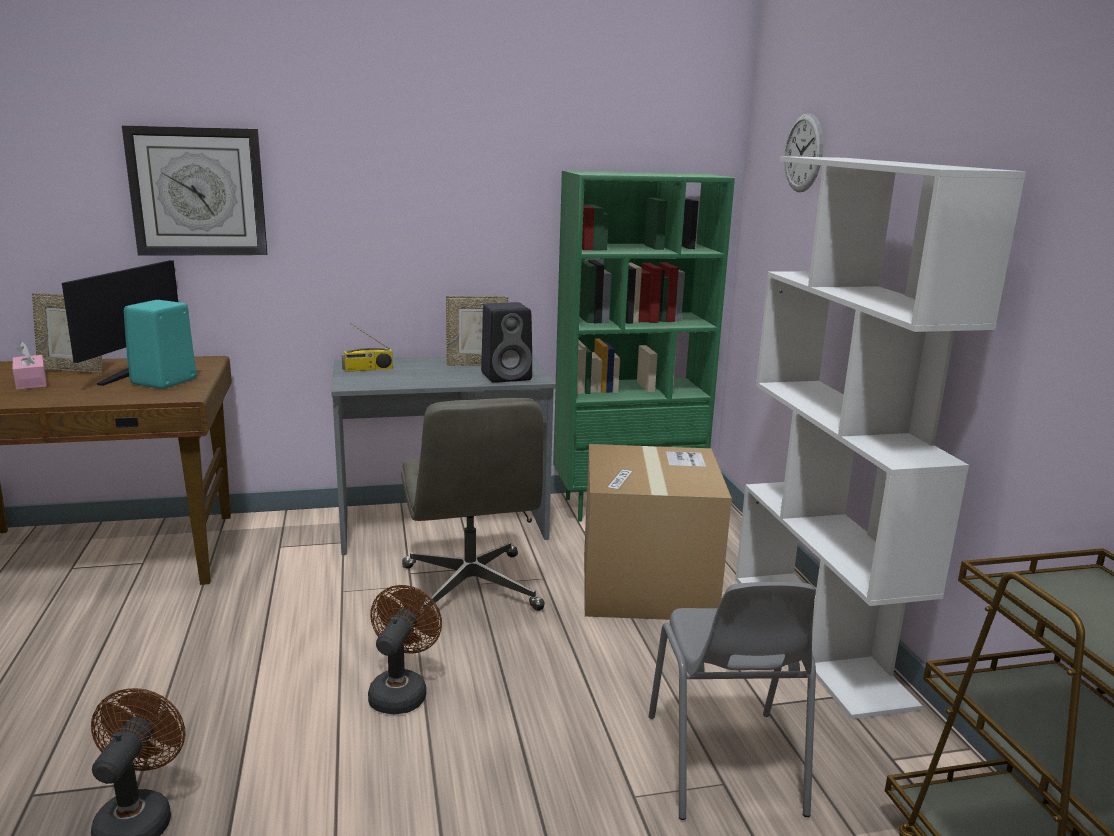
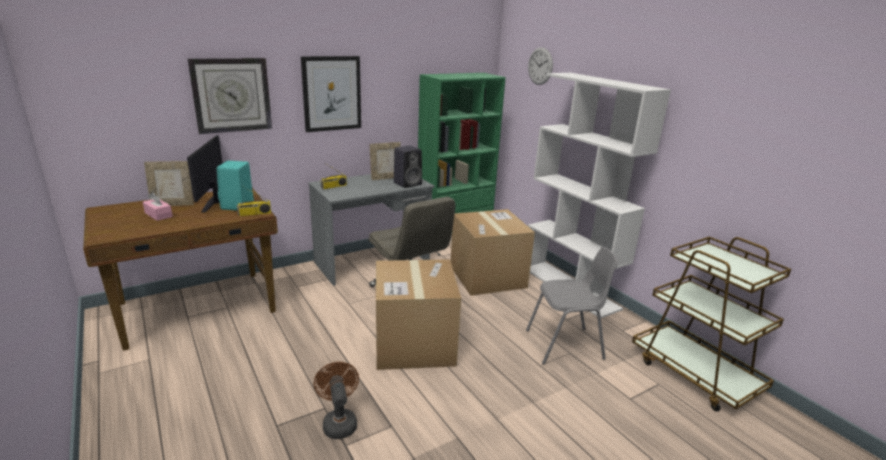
camera: 20 degrees left, 5 degrees up
brown fan [368,585,442,714] -> cardboard box [376,259,461,370]
grey chair [649,582,816,820] -> grey chair turned 75 degrees counterclockwise [526,247,619,364]
none -> radio [237,186,271,216]
none -> picture [301,56,361,132]

